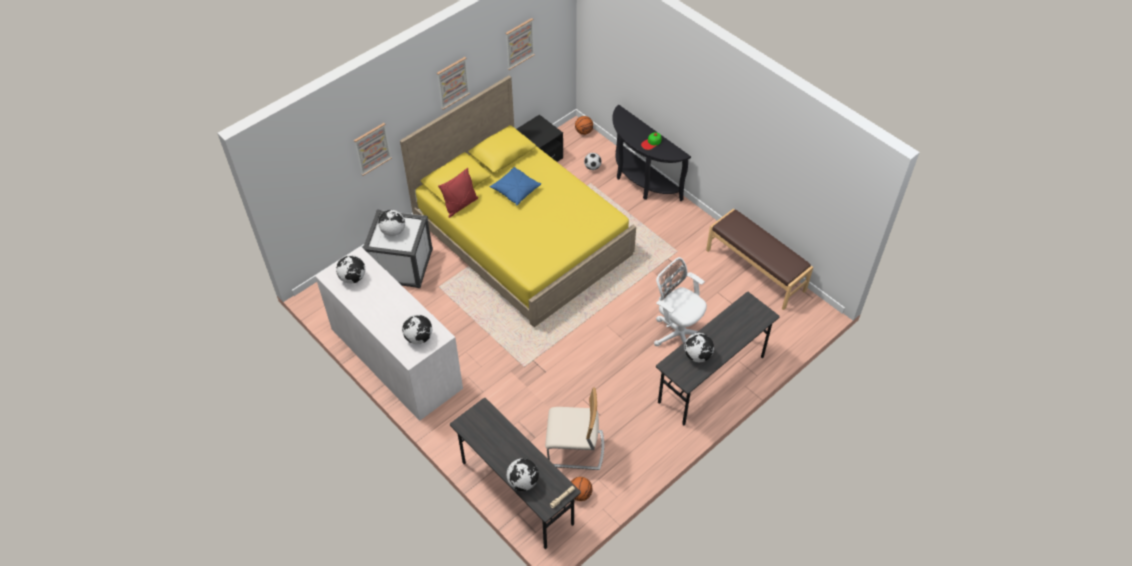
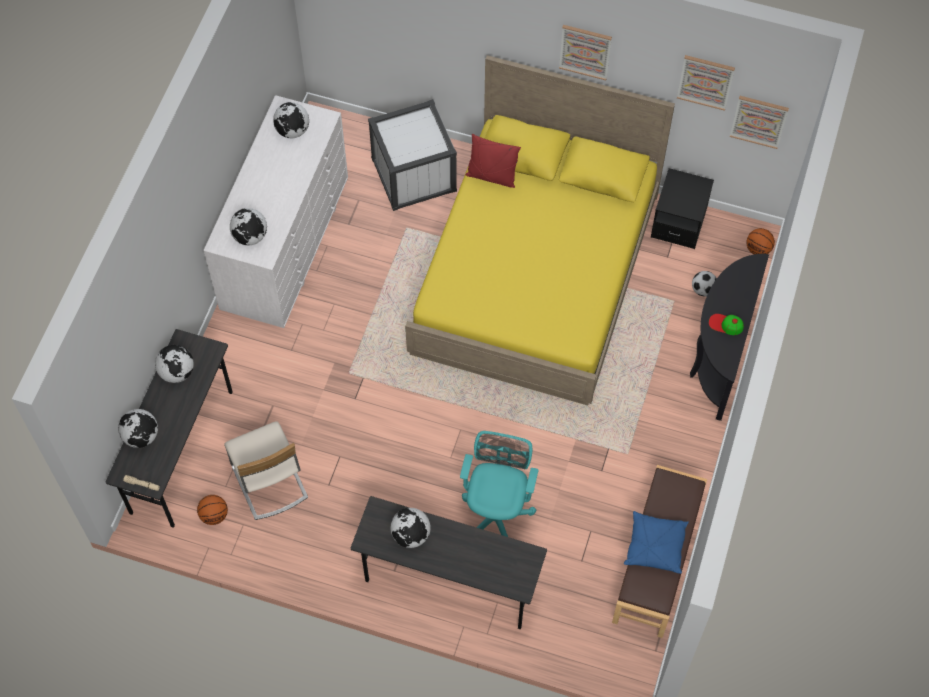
camera: 60 degrees right, 10 degrees up
picture [354,123,392,176] -> picture moved to [730,96,789,149]
globe [378,210,405,236] -> globe moved to [155,345,194,383]
blue pillow [490,167,541,206] -> blue pillow moved to [624,511,689,574]
white office chair [654,257,707,346] -> turquoise office chair [460,431,539,537]

